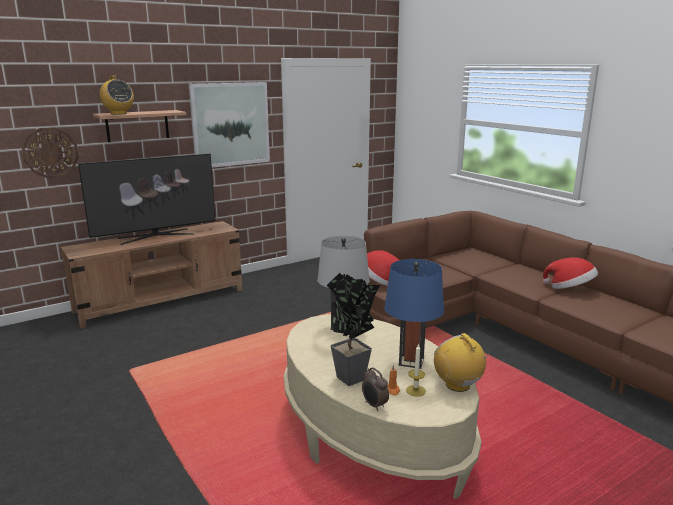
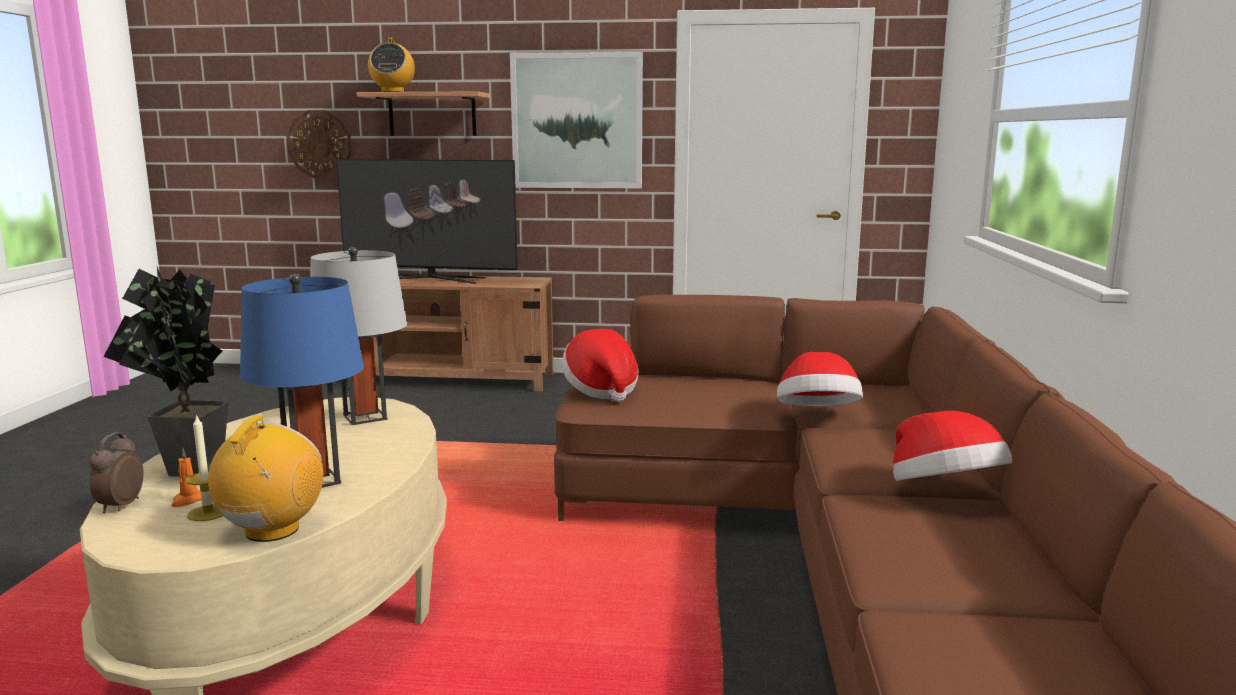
camera: 40 degrees right, 5 degrees down
none -> hat [776,352,863,406]

